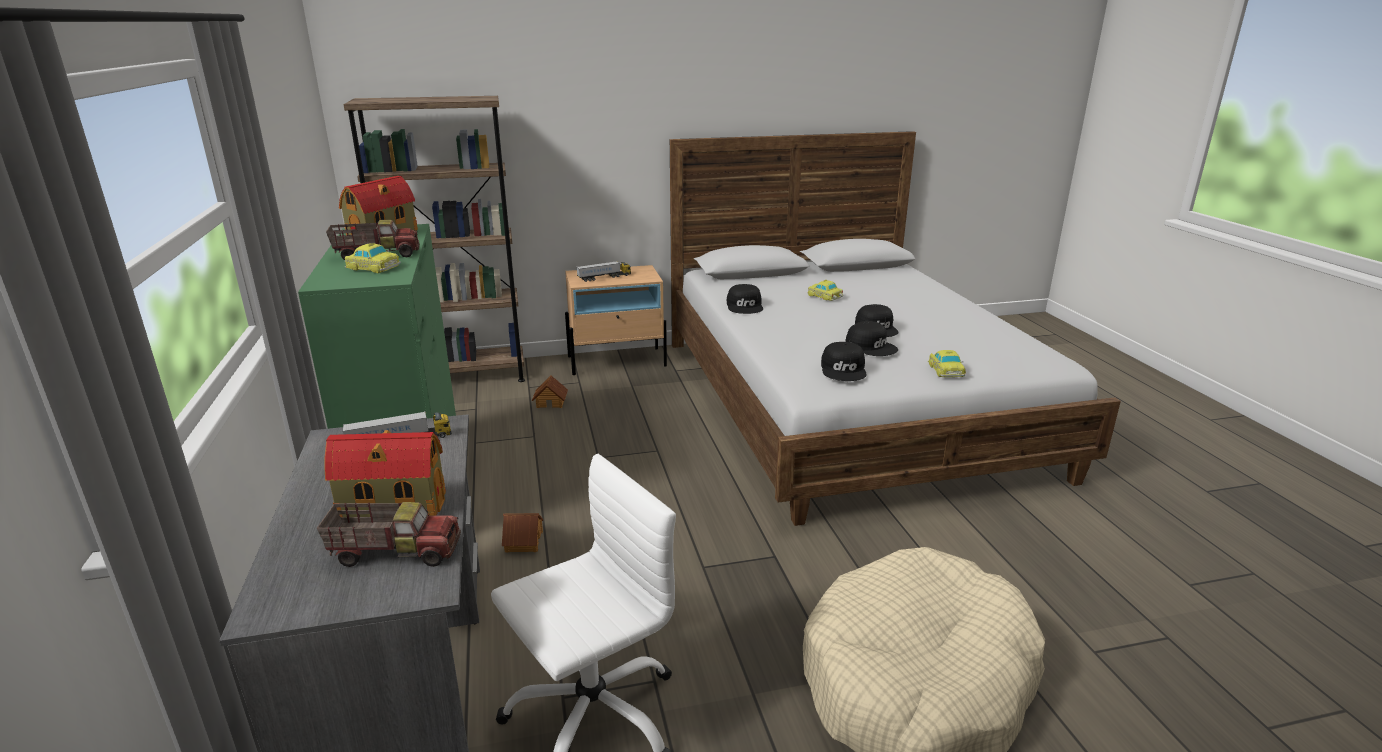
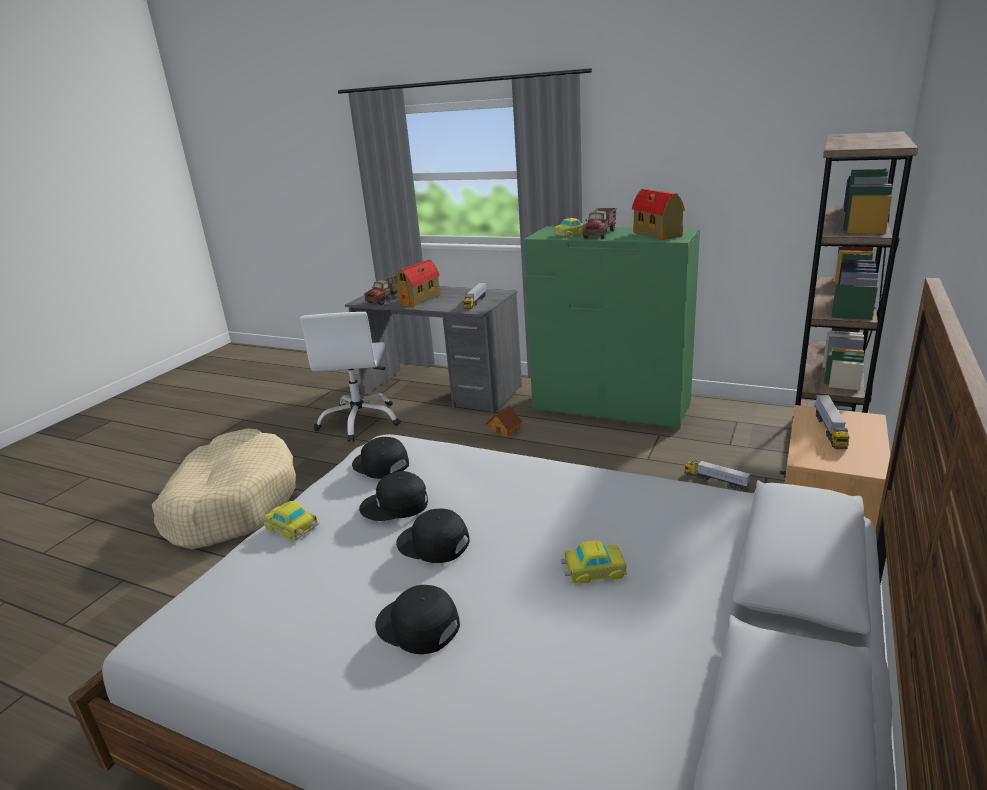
camera: 130 degrees right, 0 degrees up
toy house [532,375,568,408] -> toy truck [684,460,751,490]
black cap [727,284,763,314] -> black cap moved to [375,585,460,654]

